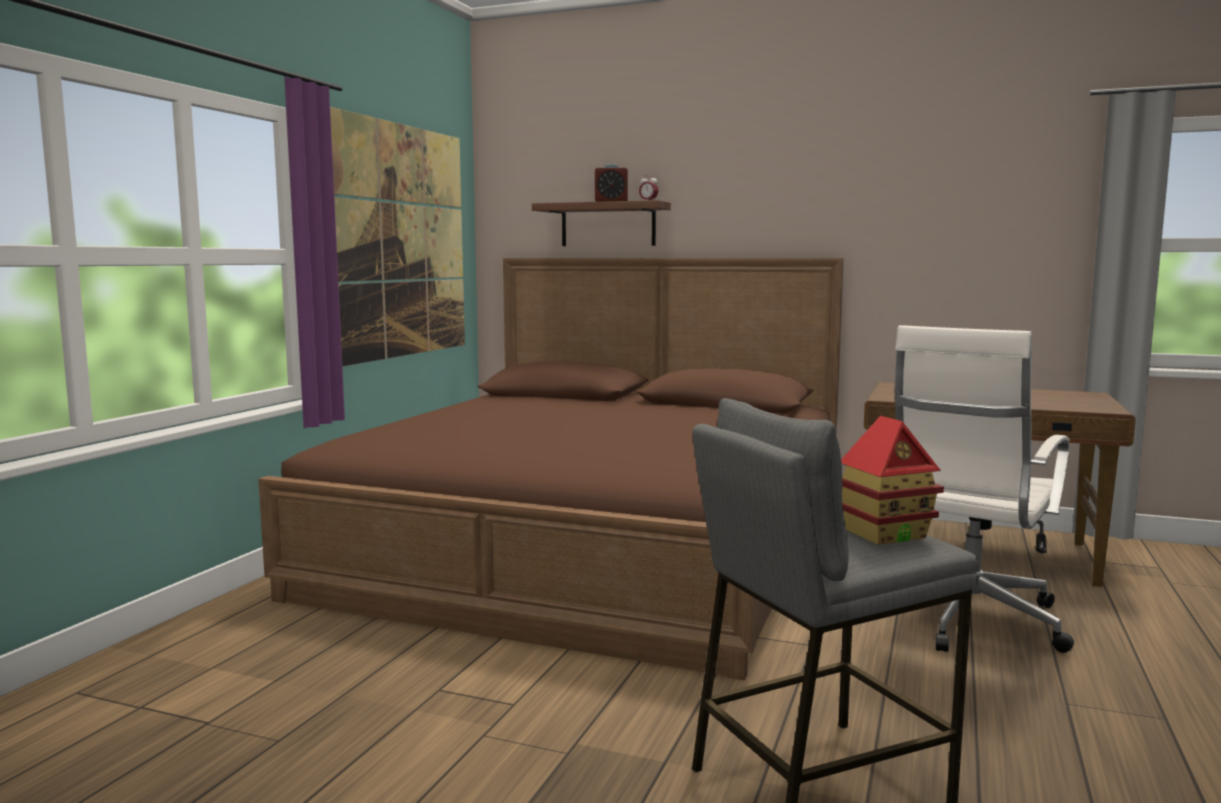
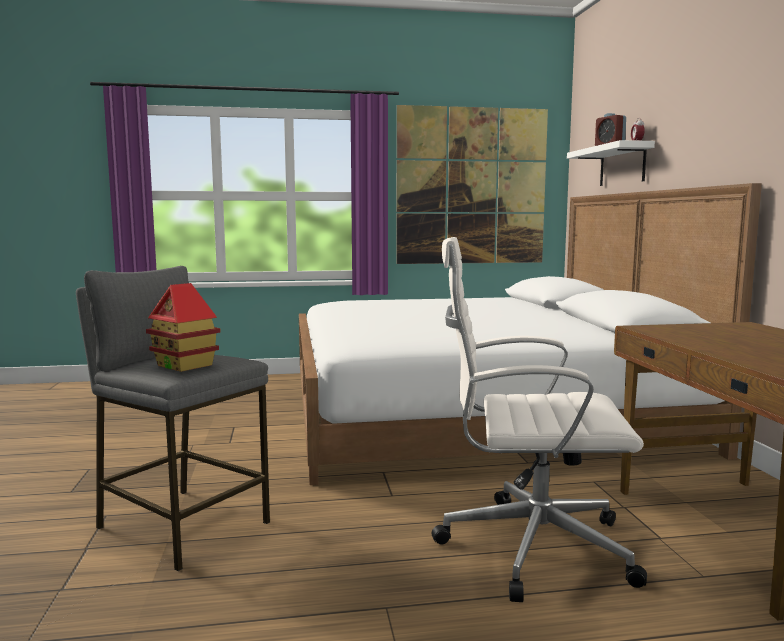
camera: 60 degrees right, 0 degrees up
brown bed [258,258,844,681] -> white bed [299,183,762,485]
brown shelf [532,200,671,246] -> white shelf [567,140,655,186]

